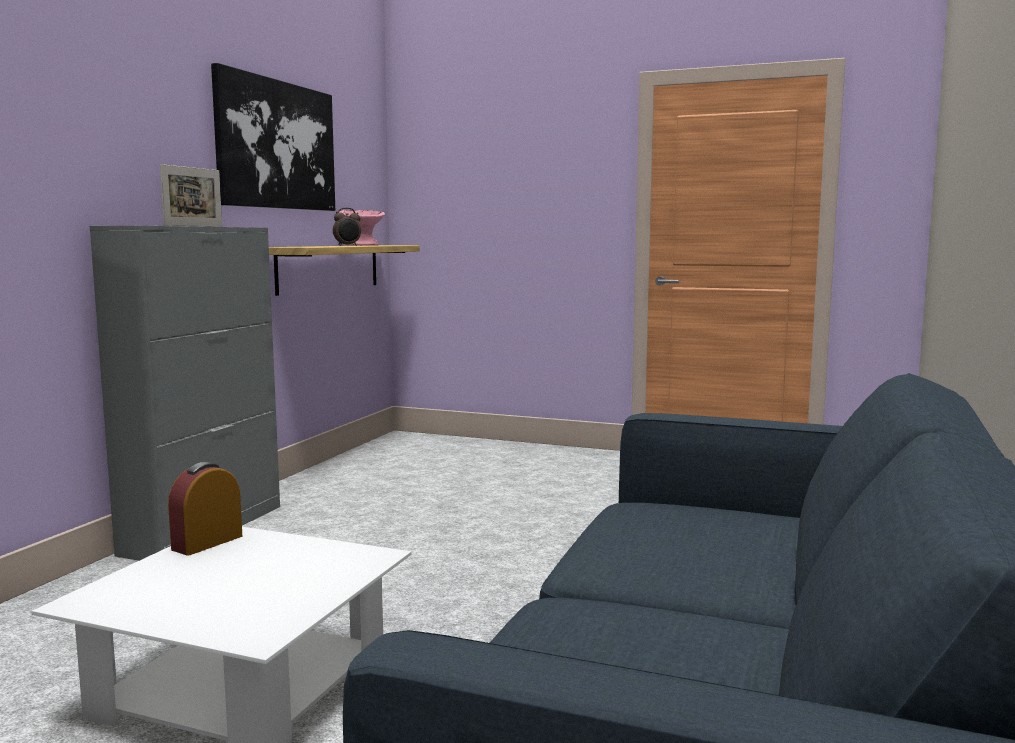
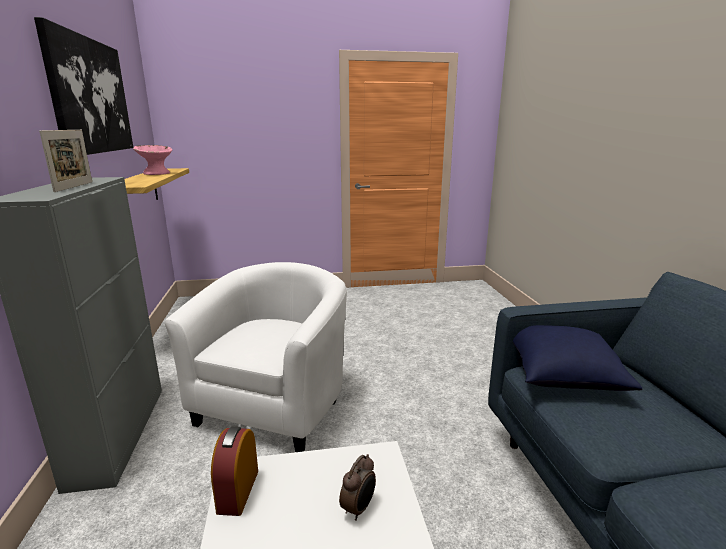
camera: 30 degrees left, 10 degrees up
alarm clock [333,208,361,246] -> alarm clock moved to [339,454,376,521]
none -> white armchair [165,262,347,452]
none -> blue pillow [513,325,642,391]

